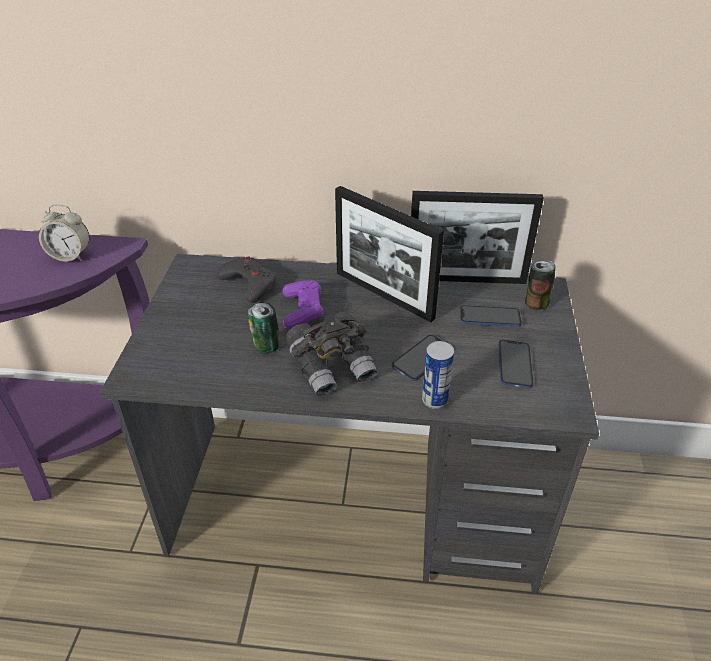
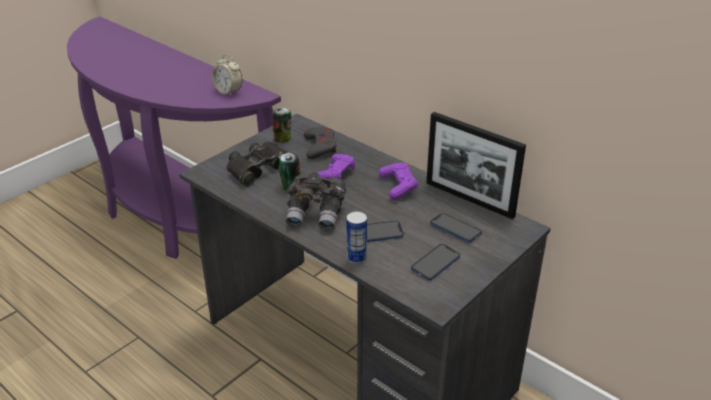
camera: 35 degrees right, 5 degrees down
picture frame [335,186,444,322] -> purple game controller [379,163,418,200]
can [525,261,556,310] -> can moved to [273,108,292,143]
none -> black binoculars [226,142,290,187]

